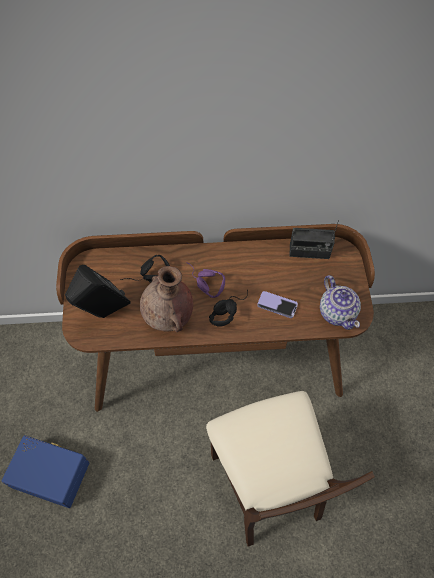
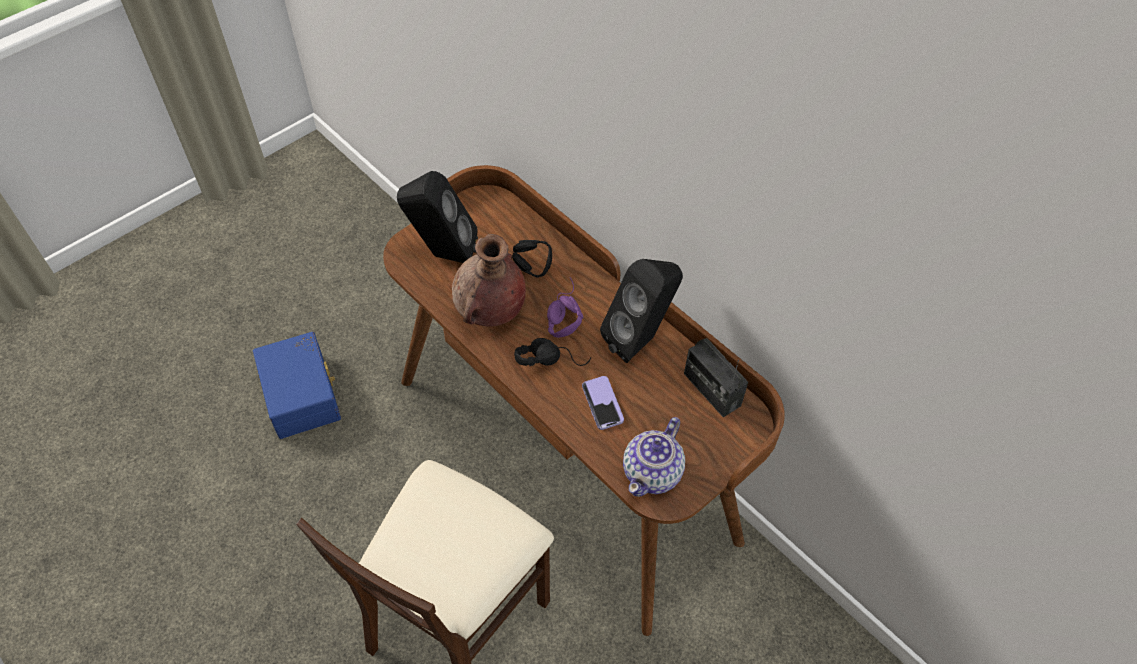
camera: 50 degrees right, 5 degrees down
none -> black speaker [600,259,683,363]

